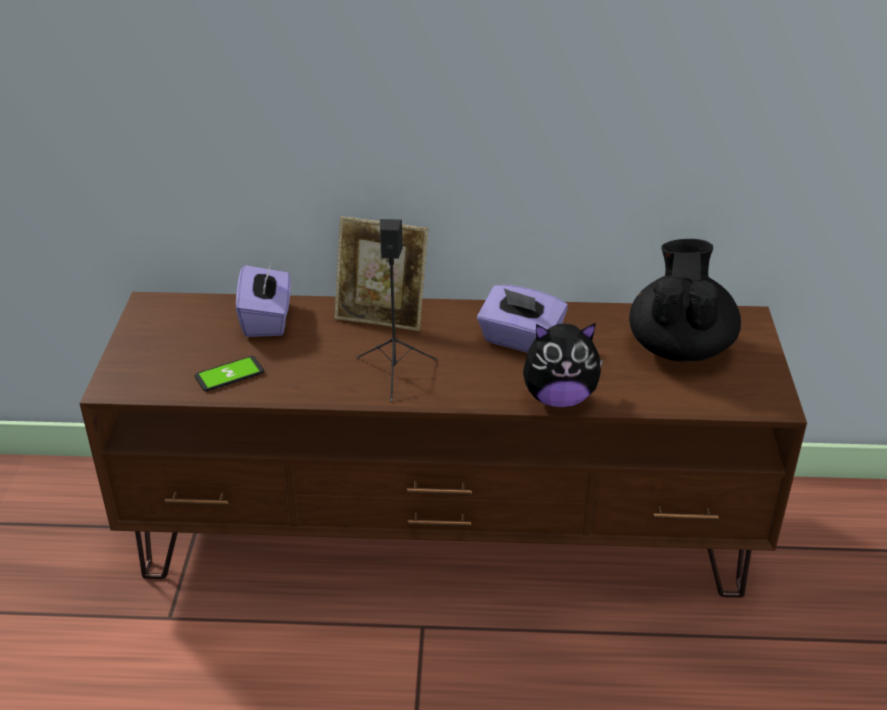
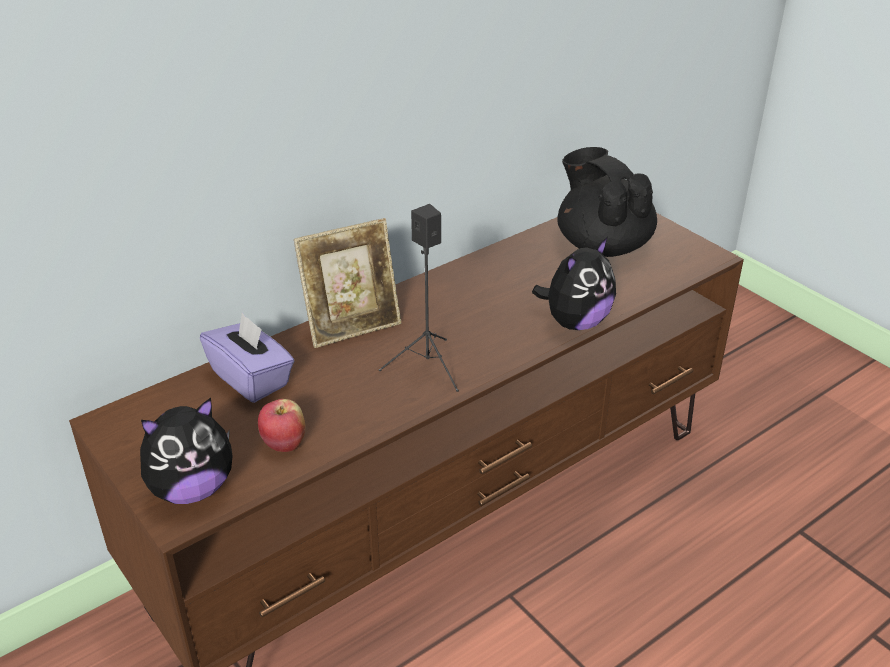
camera: 40 degrees left, 0 degrees up
phone [195,356,264,391] -> apple [258,399,306,452]
purple tissue box [477,285,568,353] -> none
none -> plush toy [140,398,233,504]

